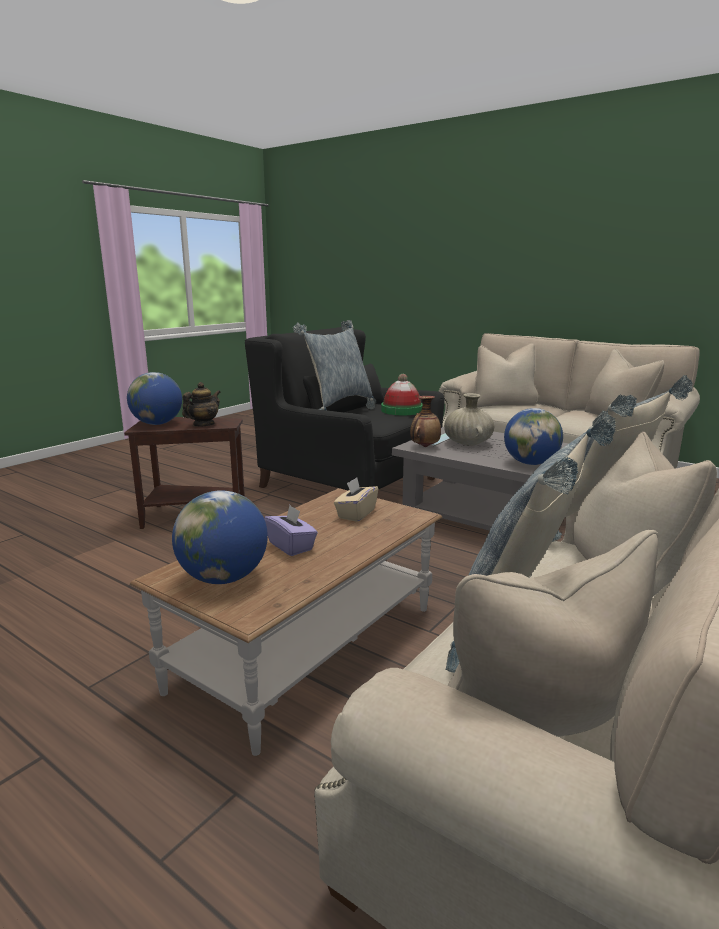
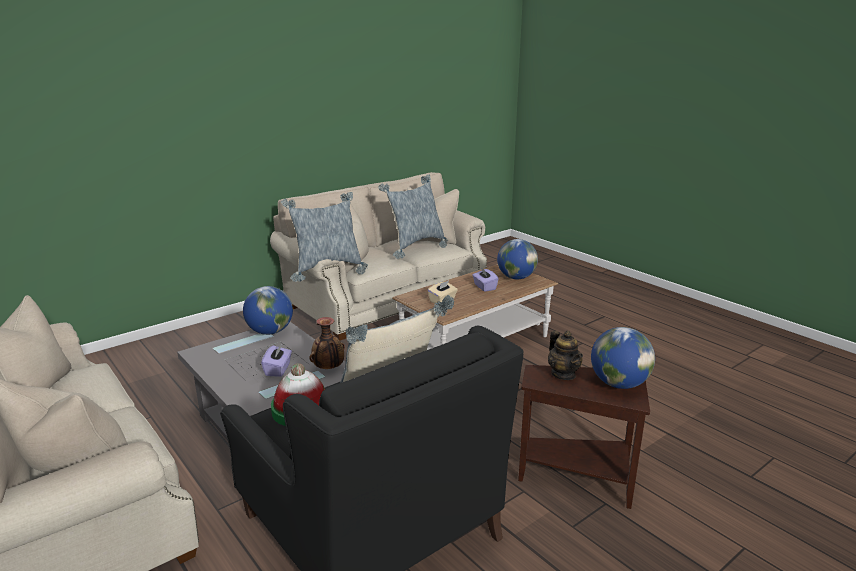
camera: 165 degrees left, 5 degrees up
teapot [182,382,220,427] -> teapot turned 75 degrees counterclockwise [548,331,583,380]
beige vase [444,393,494,446] -> purple tissue box [261,344,292,377]

